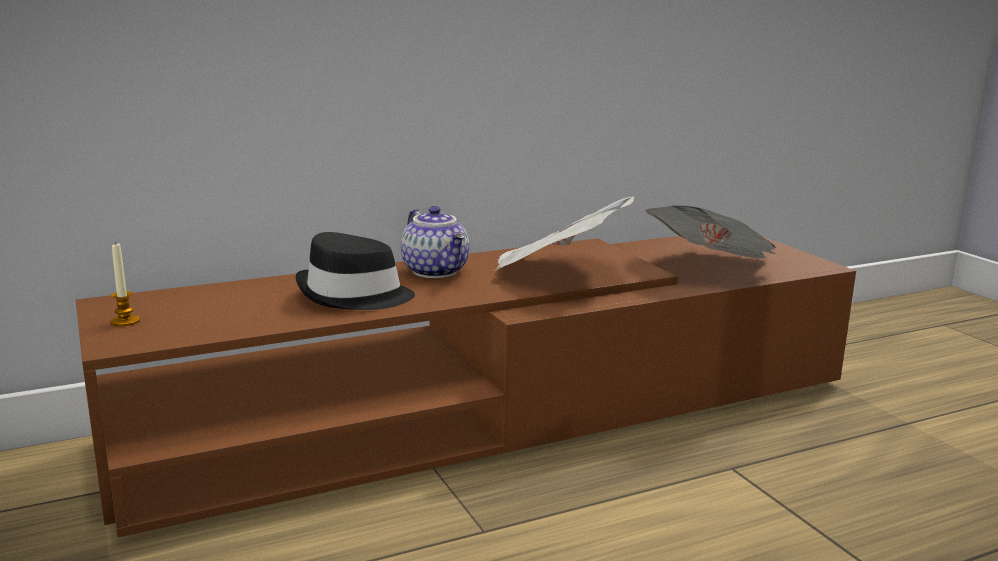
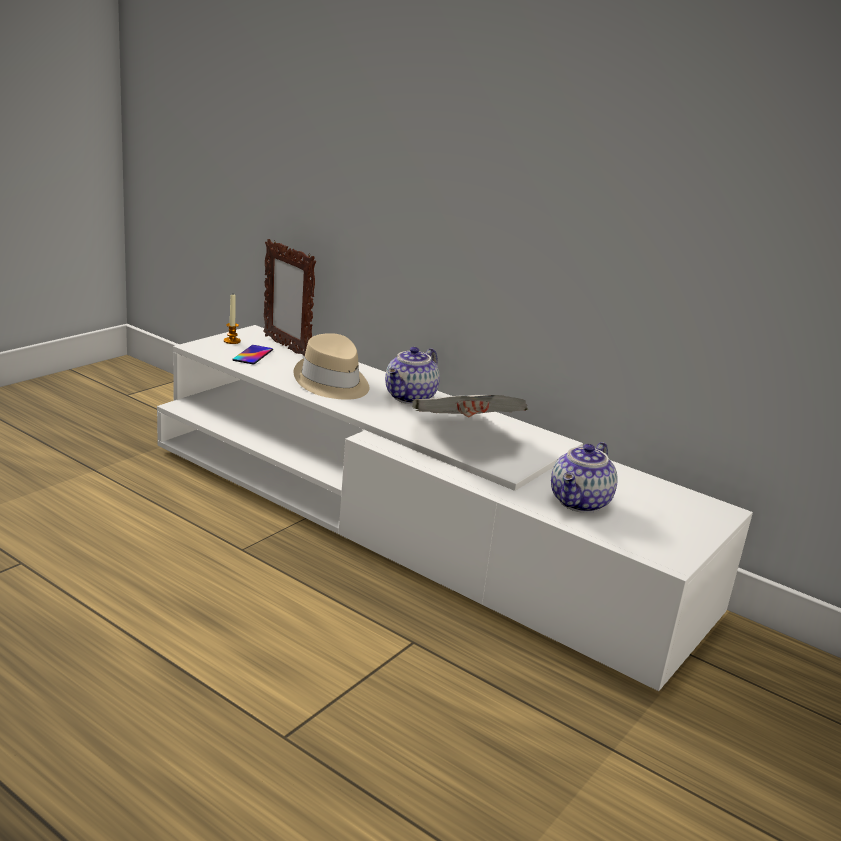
camera: 60 degrees right, 5 degrees up
brown tv stand [76,236,856,537] -> white tv stand [157,325,753,691]
black hat [295,232,415,310] -> beige hat [293,333,370,400]
newspaper [645,205,776,258] -> teapot [551,442,618,513]
none -> phone [232,345,273,364]
none -> picture frame [263,239,316,356]

